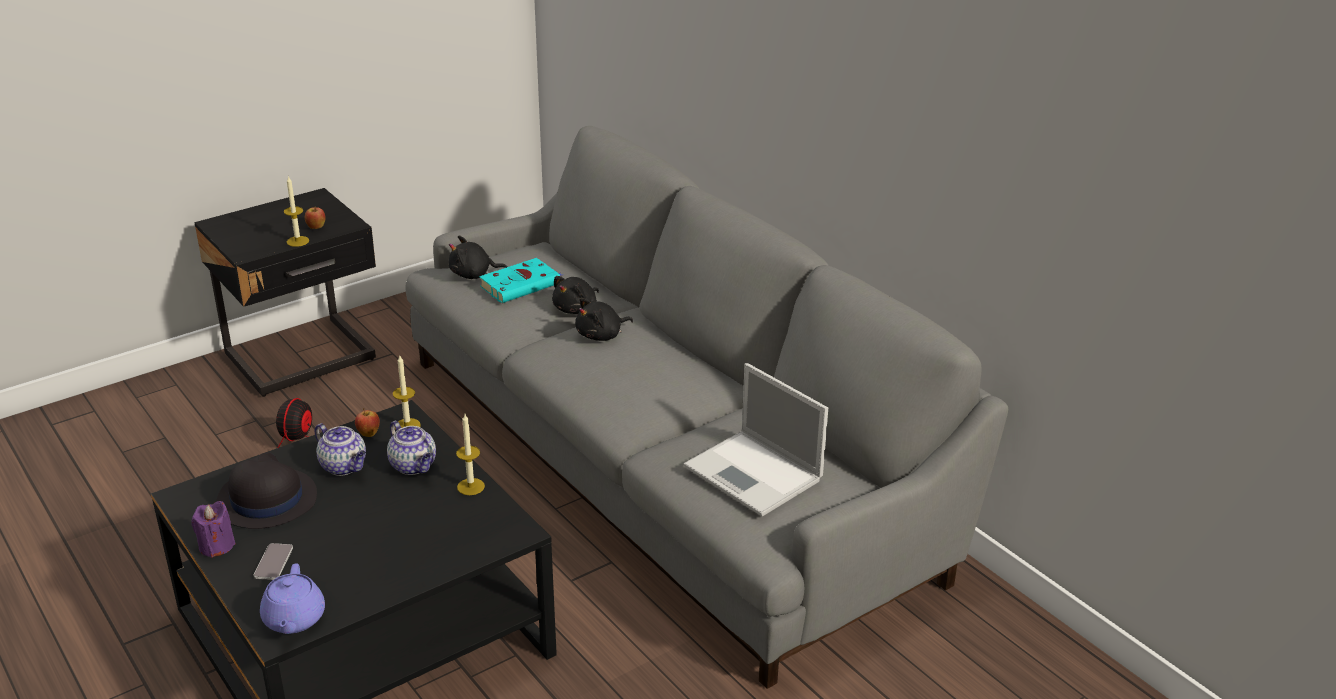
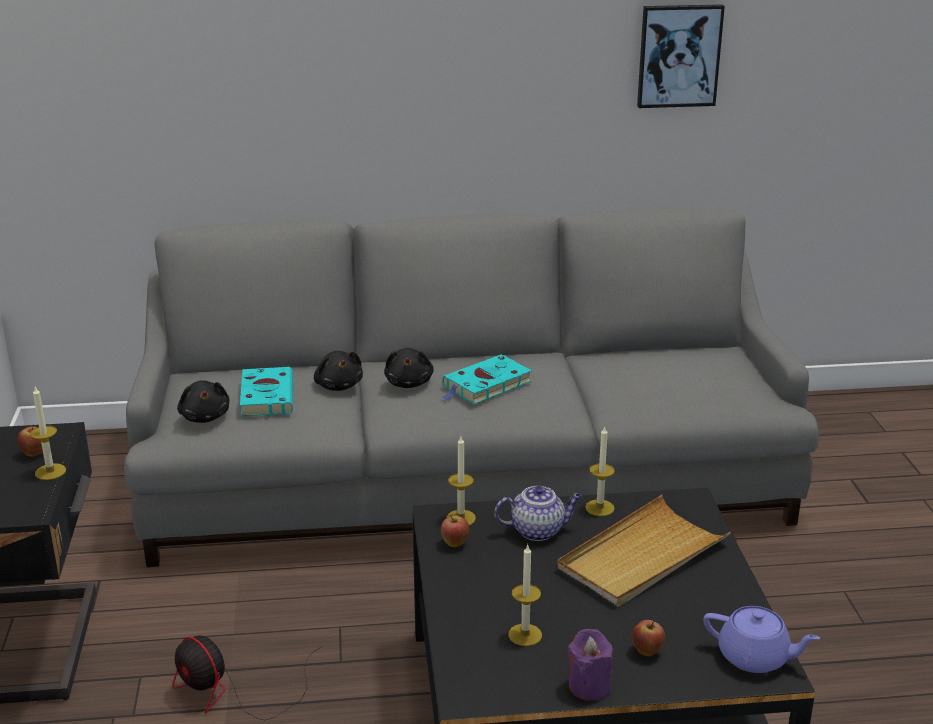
camera: 60 degrees left, 5 degrees down
black hat [216,452,317,529] -> candle [508,544,542,646]
phone [254,543,293,580] -> apple [632,620,665,656]
teapot [314,423,366,476] -> none
black plush toy [449,235,508,279] -> black plush toy turned 45 degrees counterclockwise [177,380,230,423]
laptop [684,363,828,516] -> none
none -> turquoise book [442,354,532,404]
none -> beige tray [557,495,731,607]
none -> picture [637,4,725,108]

